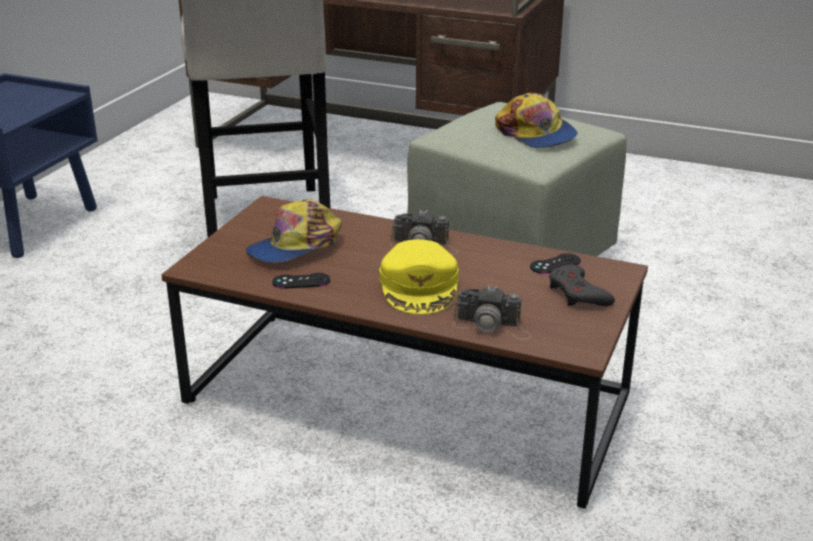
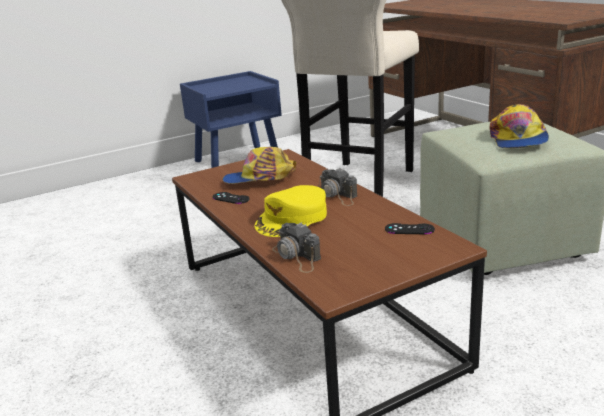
camera: 40 degrees right, 5 degrees down
grey game controller [549,265,615,306] -> none

